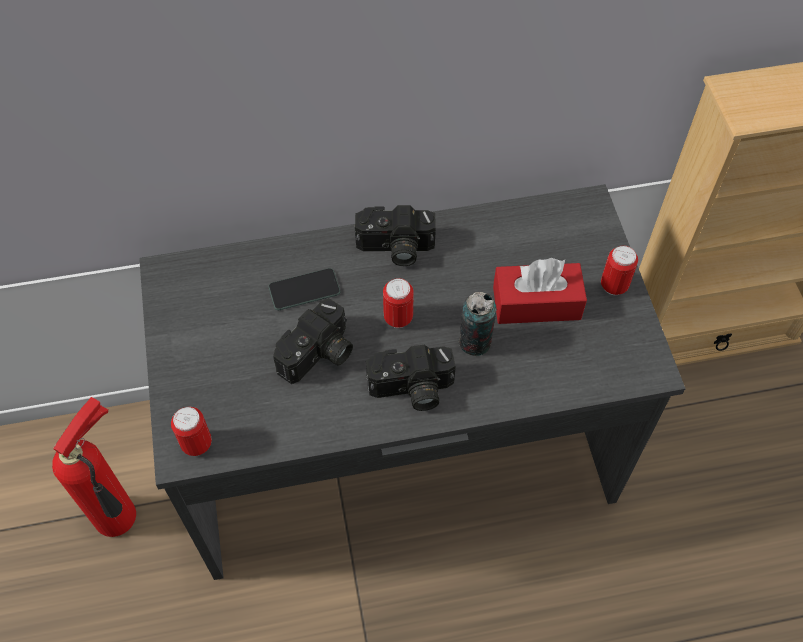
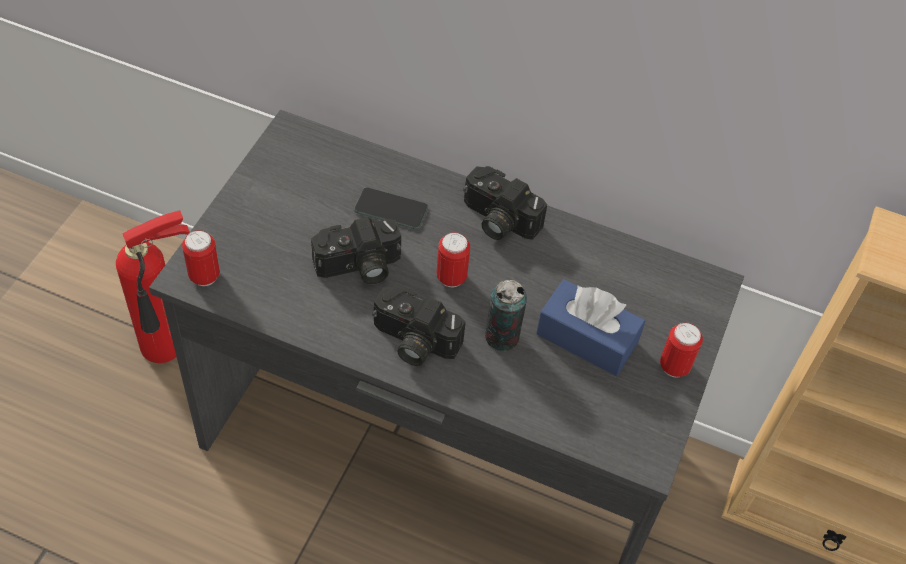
camera: 30 degrees right, 5 degrees down
red tissue box [493,258,587,324] -> blue tissue box [536,279,645,376]

